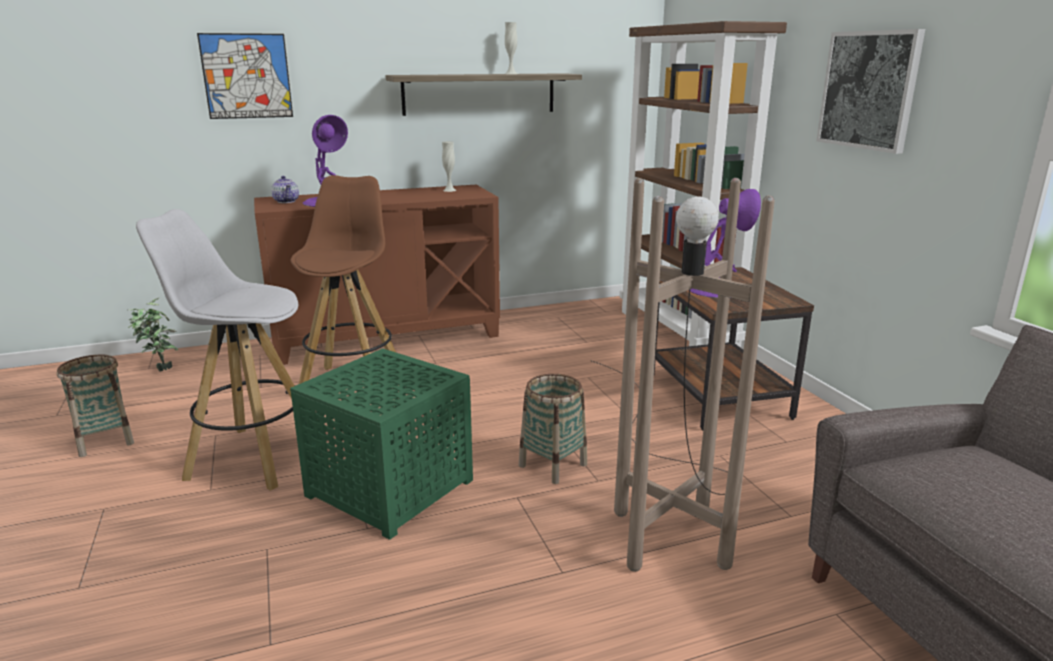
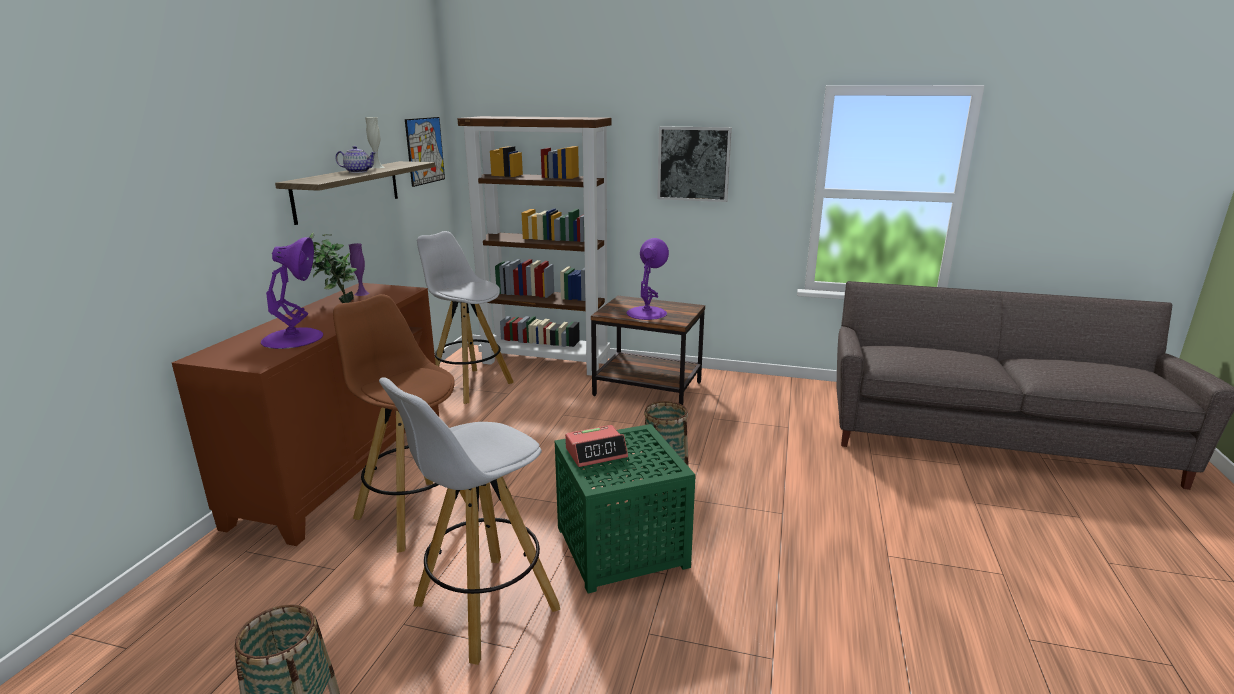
camera: 55 degrees left, 0 degrees up
potted plant [128,297,179,372] -> potted plant moved to [309,232,357,303]
picture [197,33,293,119] -> picture moved to [405,117,445,187]
teapot [271,176,299,203] -> teapot moved to [335,146,377,173]
white vase [442,141,456,192] -> purple vase [349,243,369,296]
brown floor lamp [592,178,775,572] -> none
none -> white stool [417,231,514,404]
none -> alarm clock [565,425,628,467]

